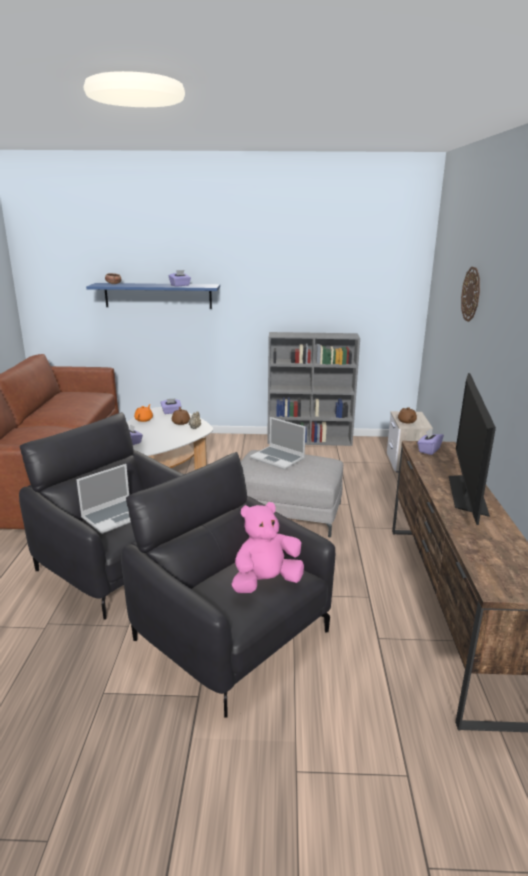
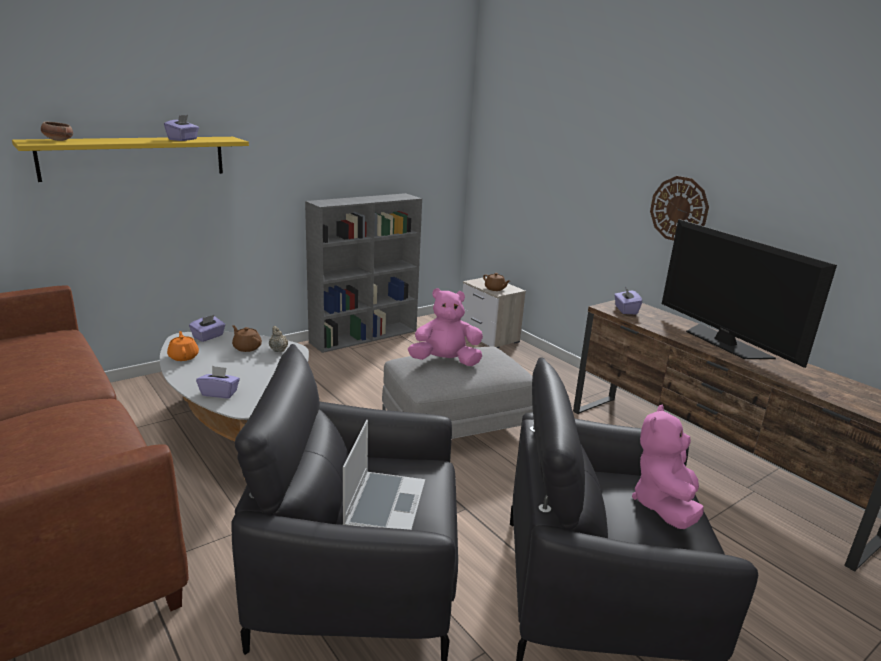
camera: 40 degrees left, 0 degrees up
blue shelf [86,283,220,309] -> yellow shelf [12,137,249,182]
laptop [250,417,306,470] -> pink plush toy [408,288,483,366]
wall clock [461,267,480,322] -> wall clock moved to [650,176,709,241]

